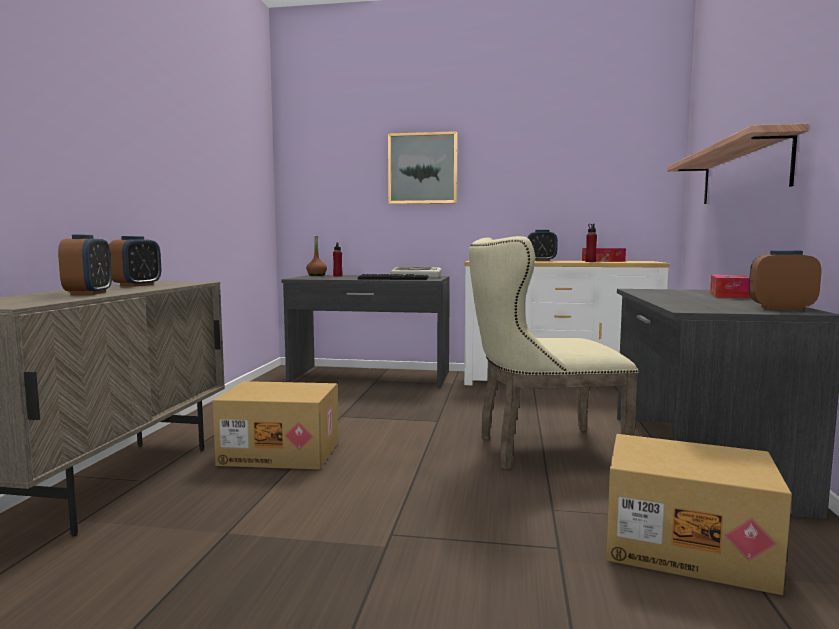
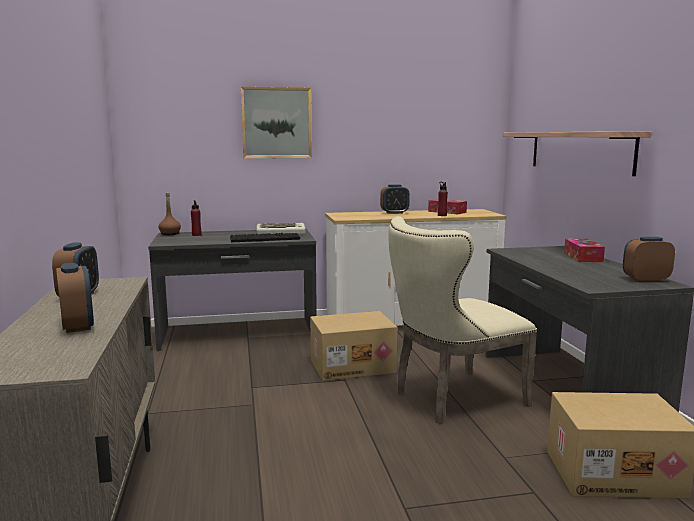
camera: 20 degrees left, 5 degrees up
cardboard box [213,381,338,470] -> cardboard box moved to [310,311,398,381]

